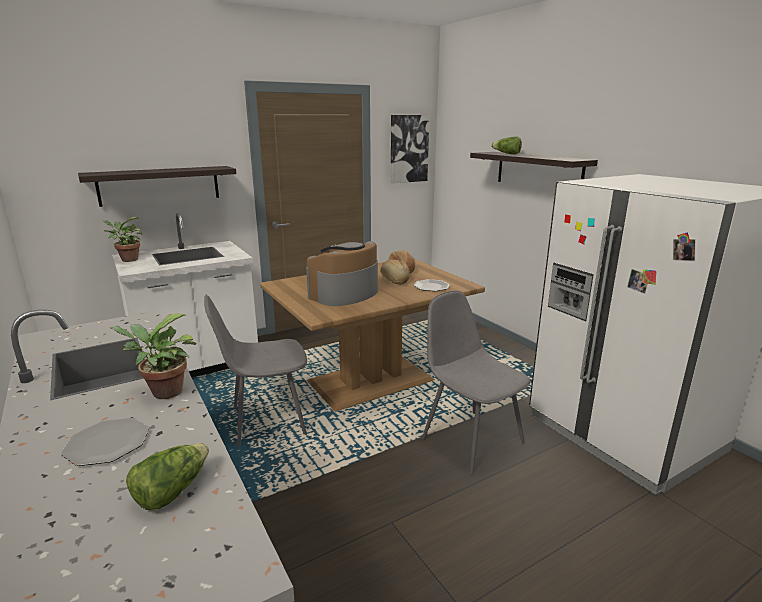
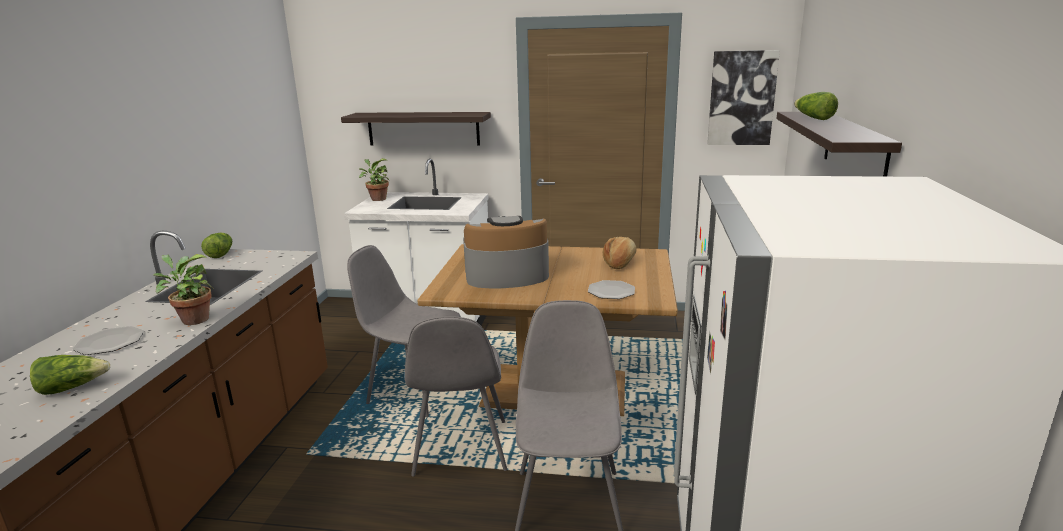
camera: 40 degrees right, 0 degrees up
bread [380,260,410,285] -> none
none -> lettuce [201,233,232,258]
none -> grey chair [404,316,507,476]

